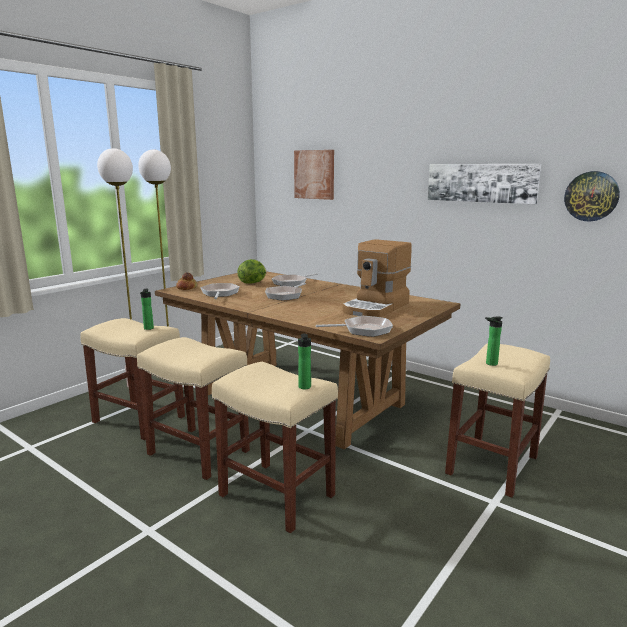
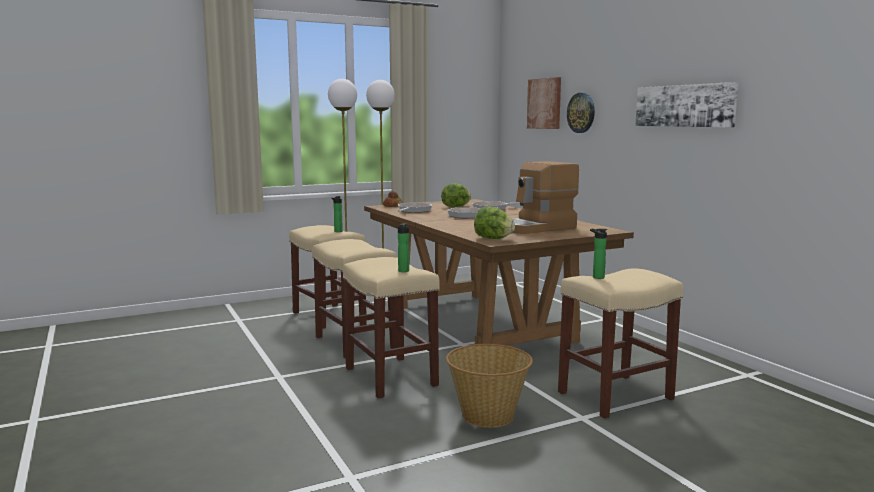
camera: 25 degrees right, 5 degrees down
frying pan [316,316,393,337] -> lettuce [474,206,515,239]
wall clock [564,171,620,221] -> wall clock moved to [567,93,595,133]
none -> basket [446,344,533,428]

